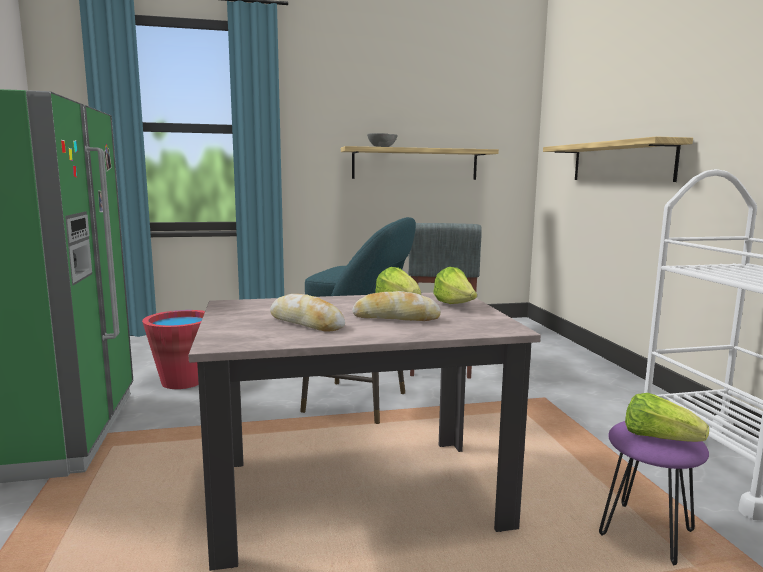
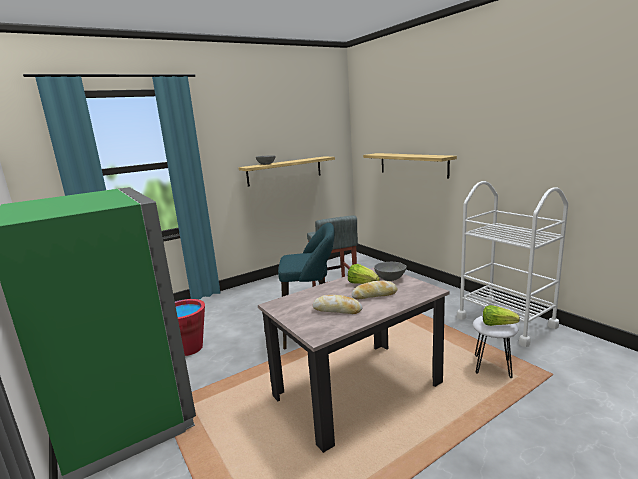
camera: 20 degrees left, 5 degrees up
lettuce [433,267,477,304] -> grey bowl [374,262,407,281]
purple stool [599,421,709,565] -> white stool [473,316,518,378]

